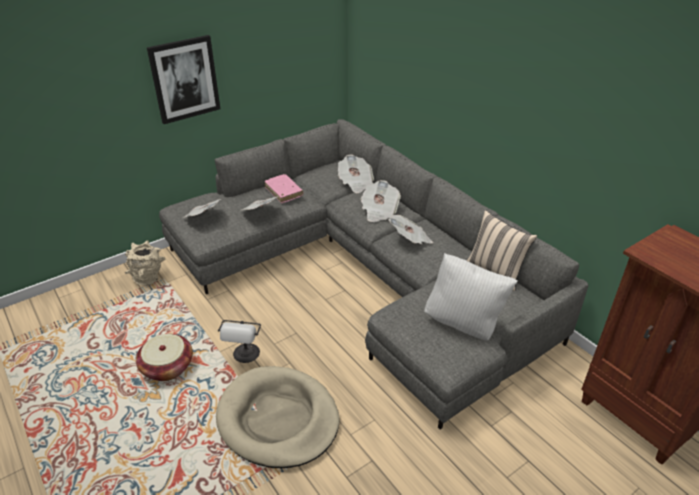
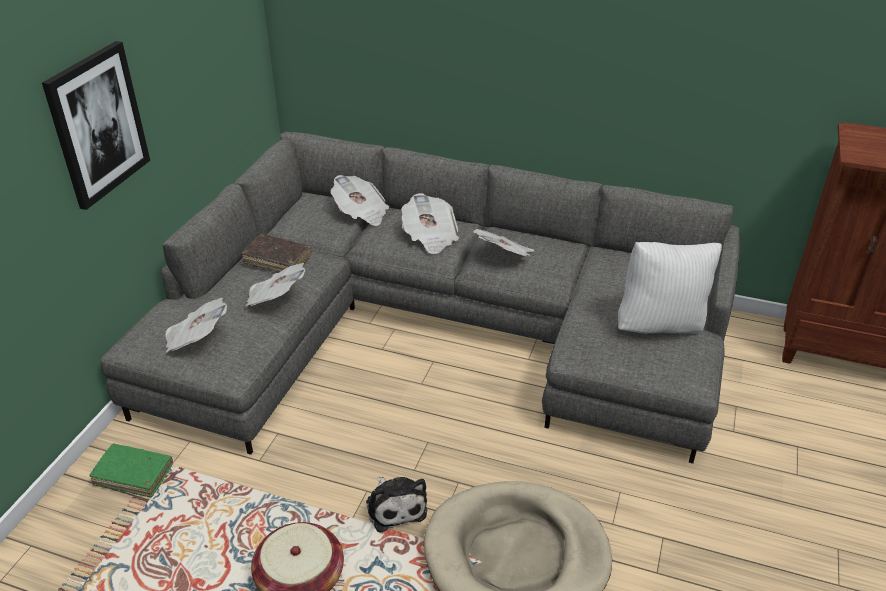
camera: 35 degrees left, 0 degrees up
beige vase [125,240,165,285] -> green book [90,443,173,497]
table lamp [218,320,261,363] -> plush toy [366,477,427,532]
pink book [265,174,303,203] -> brown book [242,234,312,272]
beige pillow [466,210,537,291] -> none

